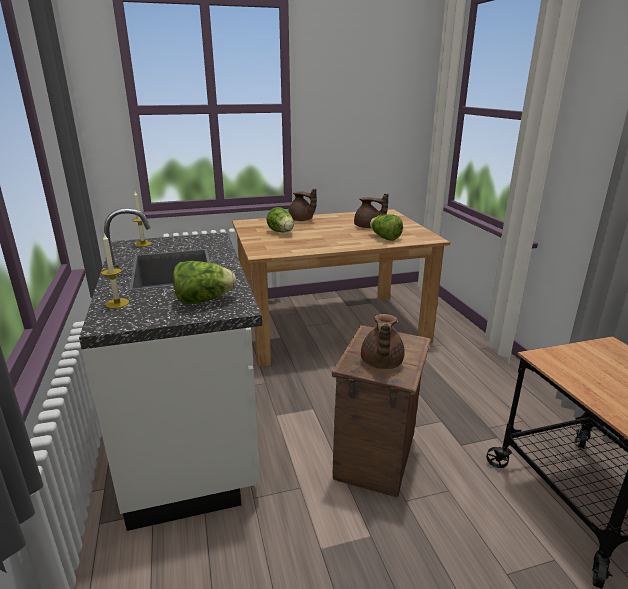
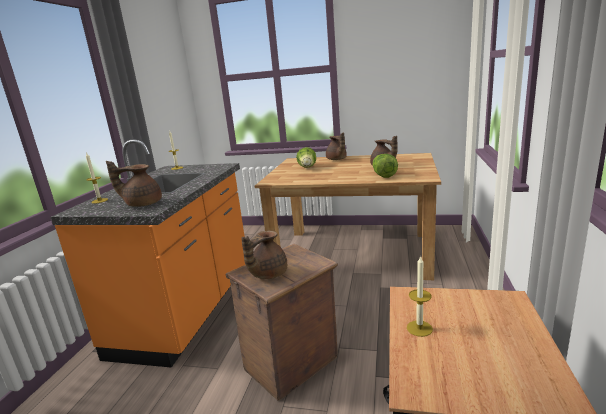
camera: 30 degrees right, 5 degrees down
white counter [79,208,262,531] -> orange counter [50,140,245,368]
lettuce [173,261,236,305] -> brown teapot [106,161,162,207]
none -> candle [407,255,433,337]

